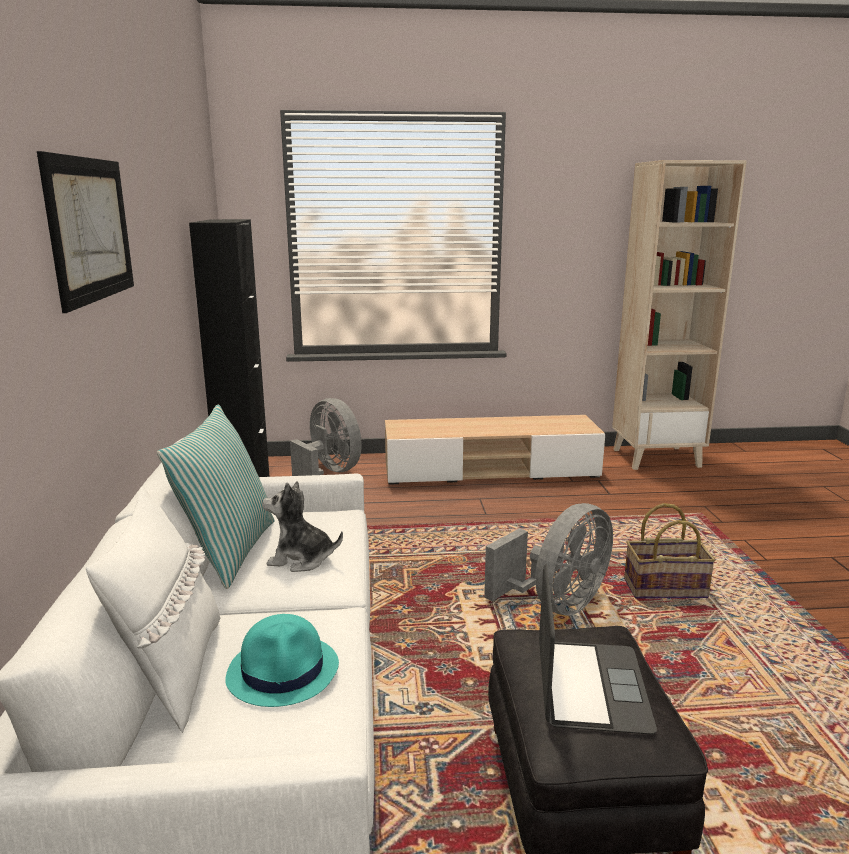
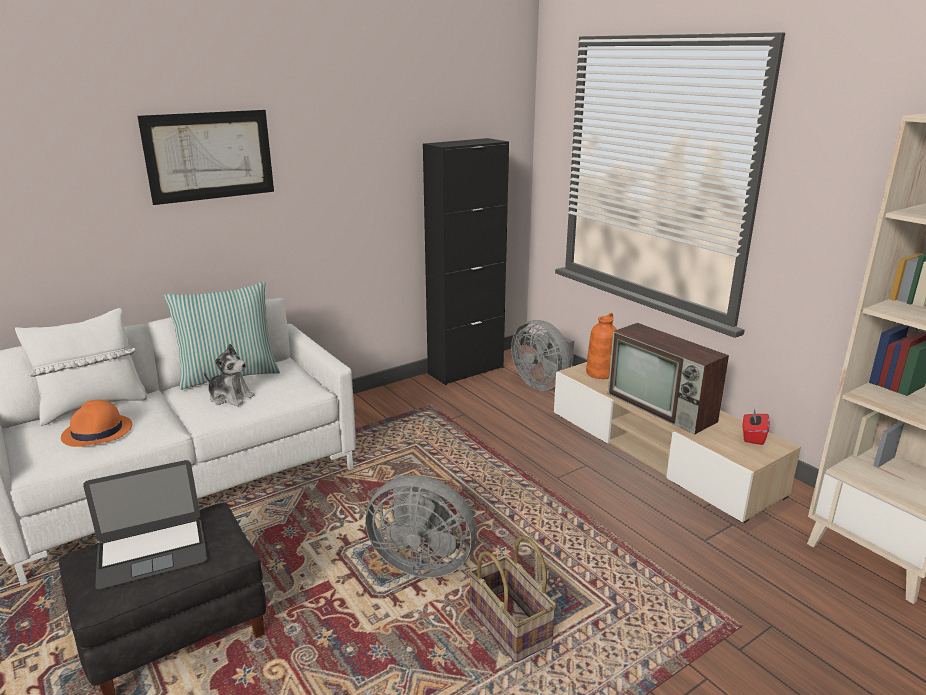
camera: 60 degrees right, 5 degrees up
turquoise hat [225,614,339,707] -> orange hat [61,400,132,447]
plush toy [262,481,343,572] -> plush toy turned 135 degrees clockwise [203,344,255,406]
grey fan [290,398,362,476] -> grey fan turned 120 degrees clockwise [511,320,574,391]
none -> orange vase [586,313,617,379]
none -> television [608,323,729,435]
none -> red tissue box [743,408,769,445]

